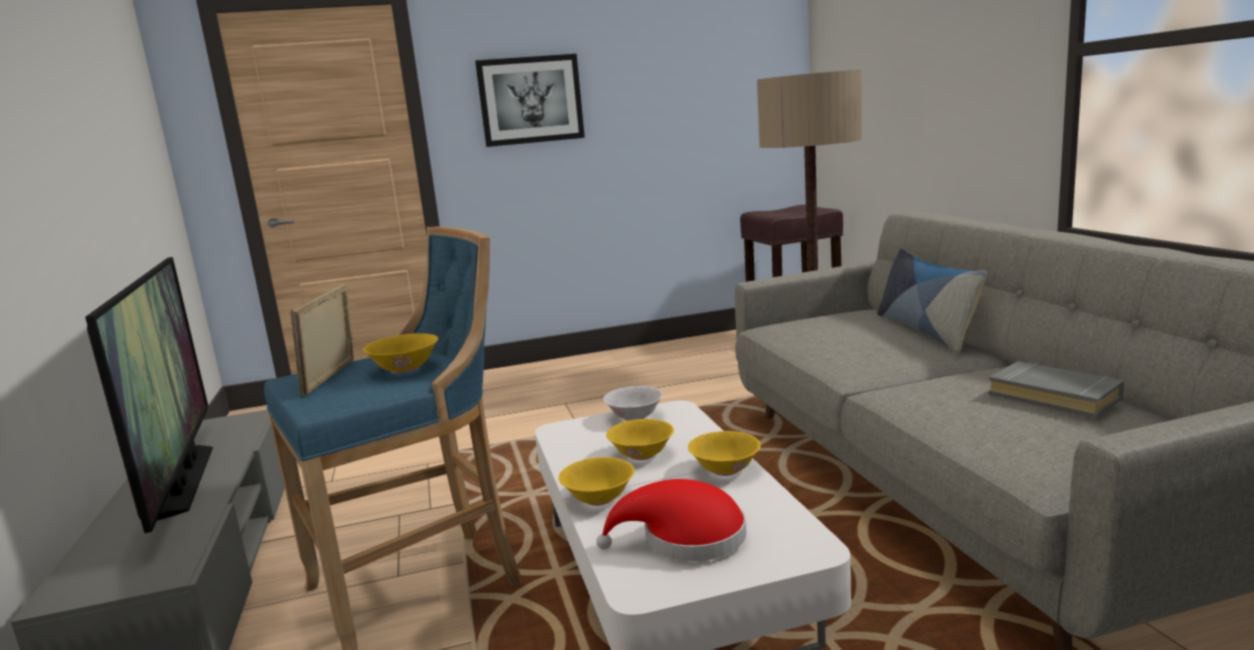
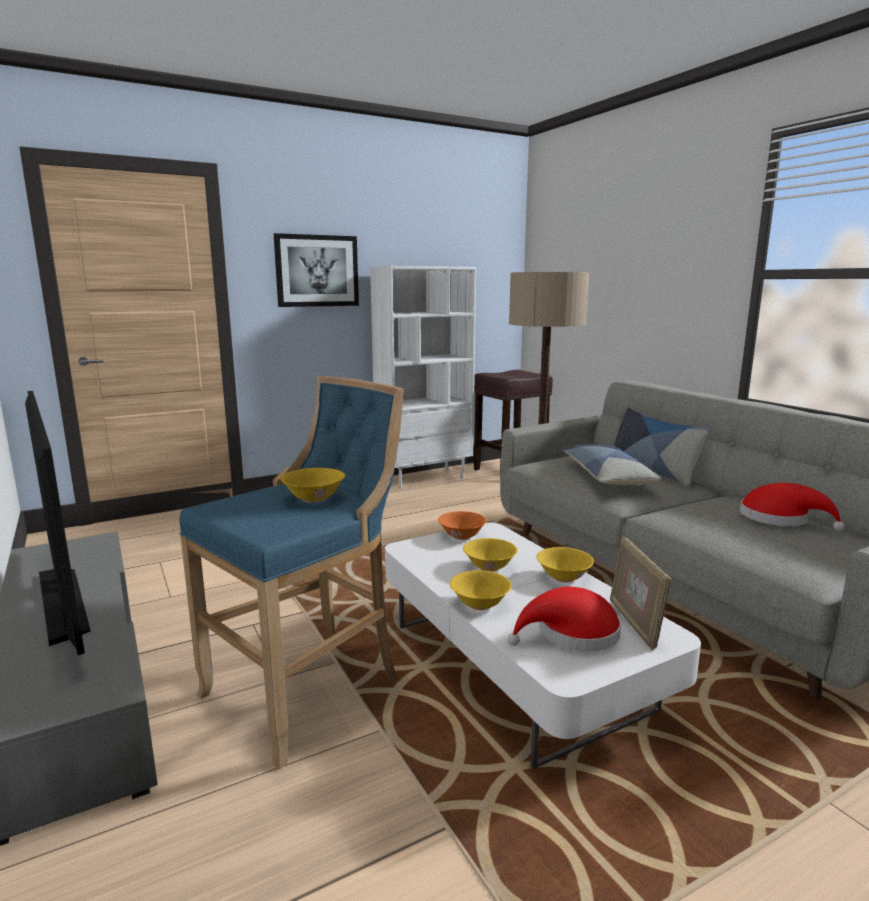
camera: 15 degrees left, 0 degrees up
picture frame [290,284,354,396] -> picture frame moved to [610,536,671,651]
white bowl [603,386,663,421] -> orange bowl [438,511,487,540]
grey book [988,361,1124,418] -> red hat [740,483,845,531]
none -> white bookcase [370,266,476,489]
none -> pillow [562,443,662,485]

